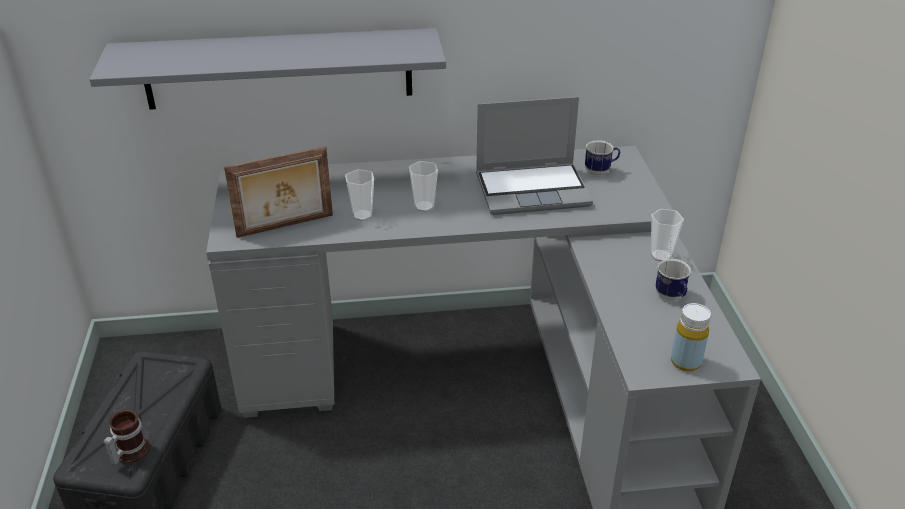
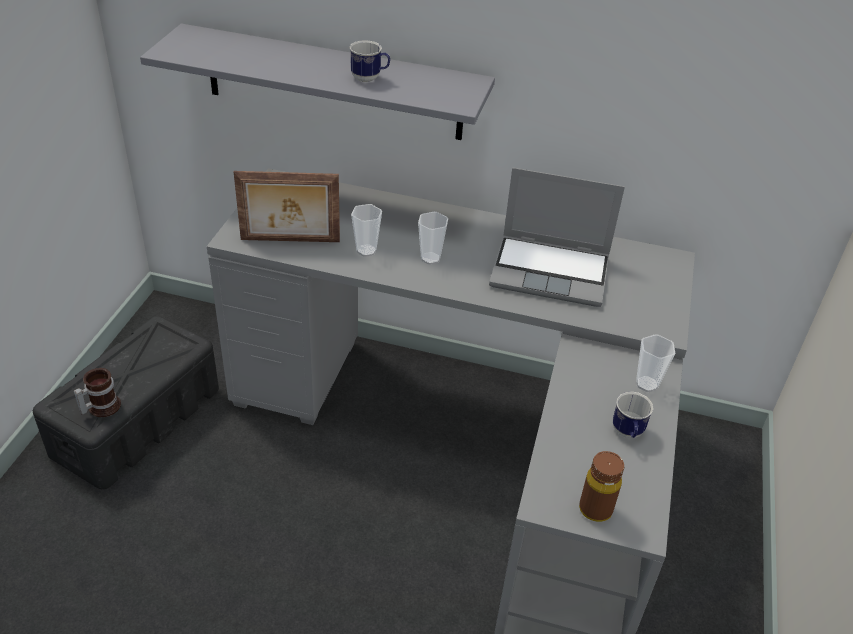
camera: 20 degrees right, 5 degrees up
mug [585,140,620,176] -> mug moved to [350,40,390,82]
yellow bottle [671,303,711,372] -> brown bottle [579,451,624,522]

